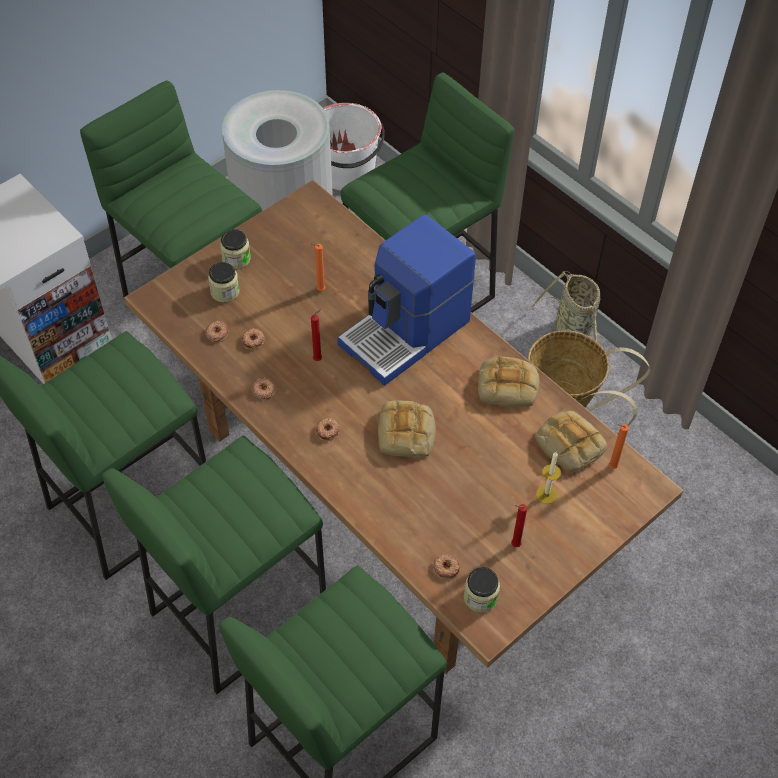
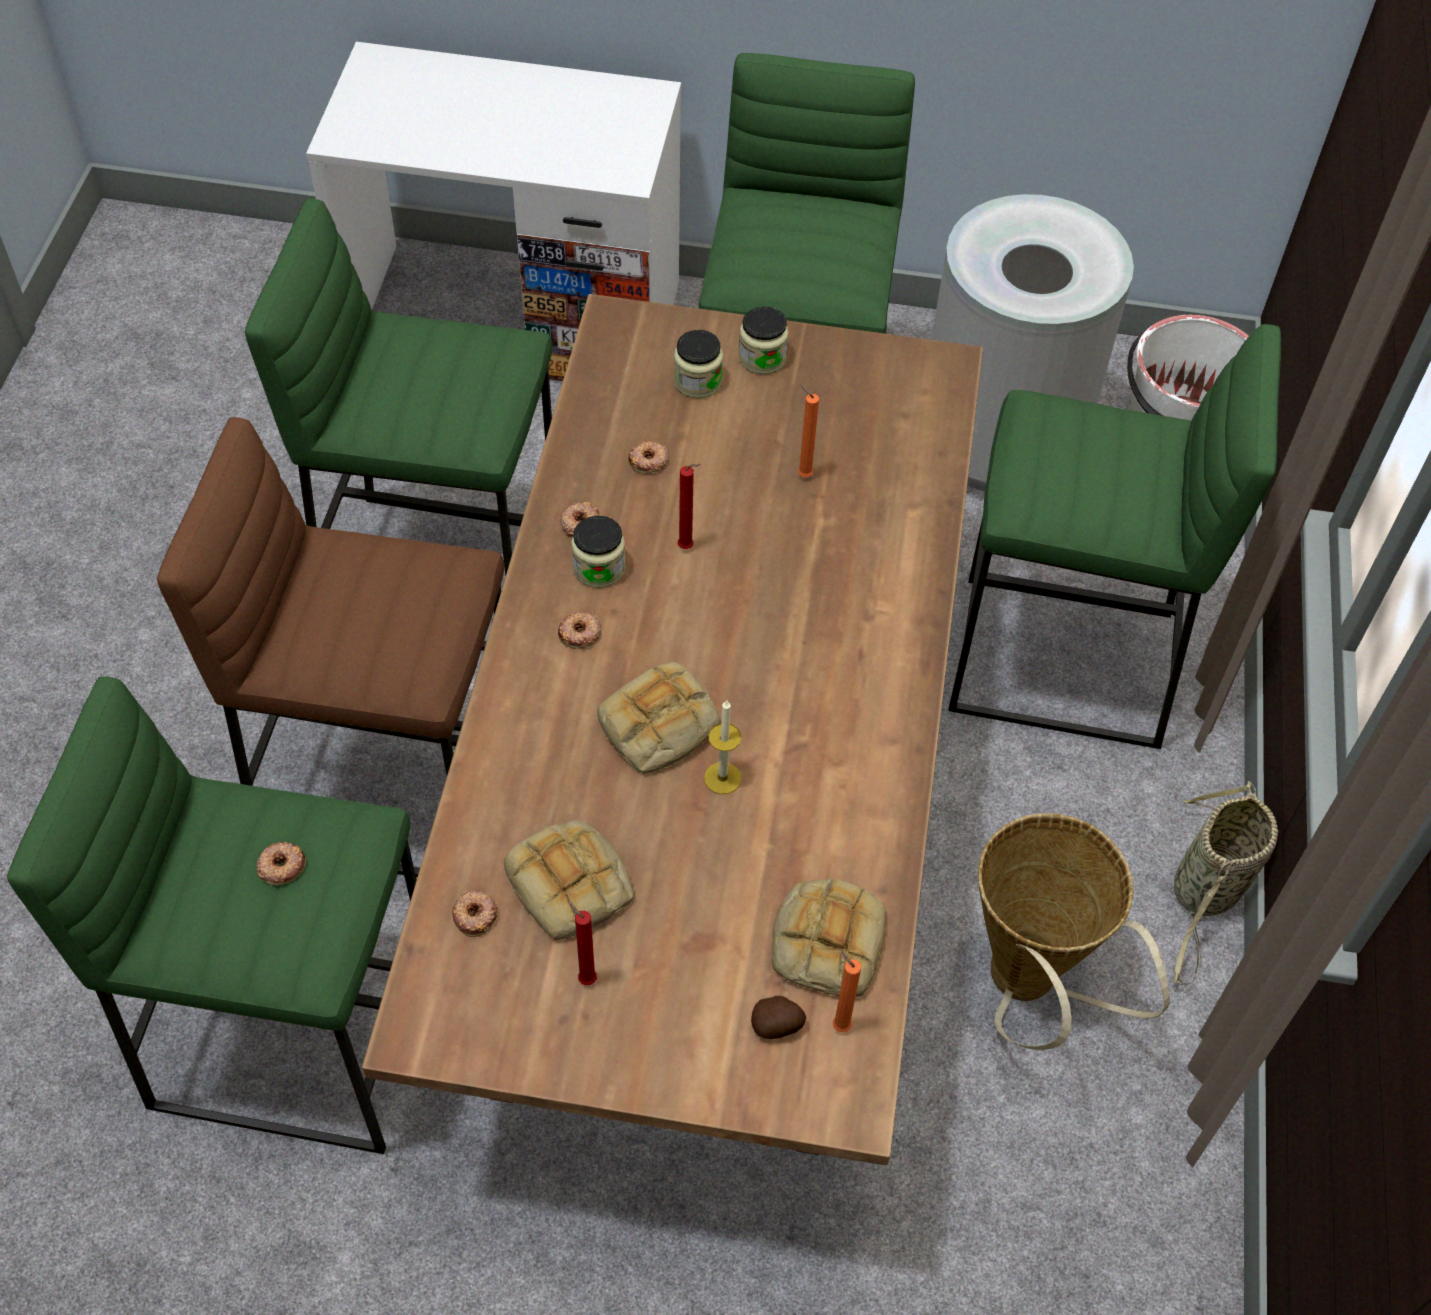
camera: 50 degrees right, 0 degrees up
green stool [102,435,326,694] -> brown stool [157,417,504,877]
donut [205,321,228,343] -> donut moved to [256,842,306,885]
coffee machine [338,215,476,386] -> none
jar [464,567,500,613] -> jar moved to [571,516,625,588]
bread [478,357,539,406] -> bread moved to [504,820,634,941]
candle [536,452,561,504] -> candle moved to [704,700,742,794]
none -> potato [751,996,806,1039]

